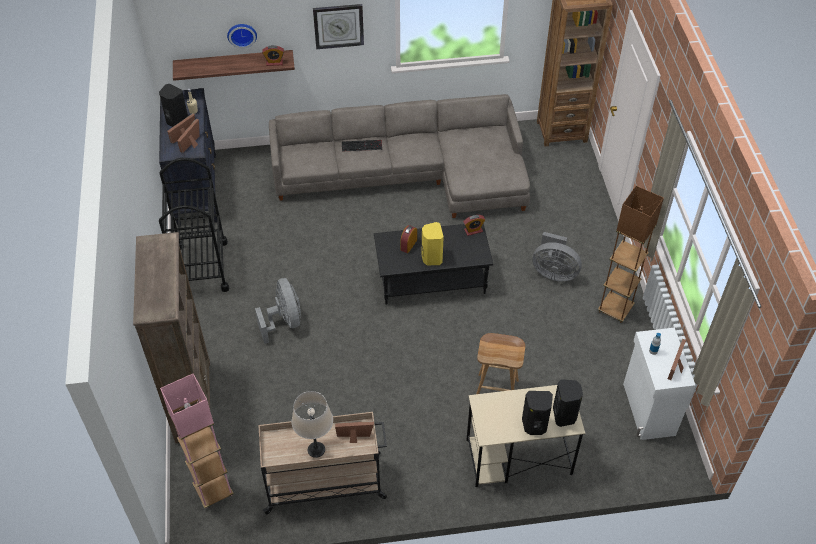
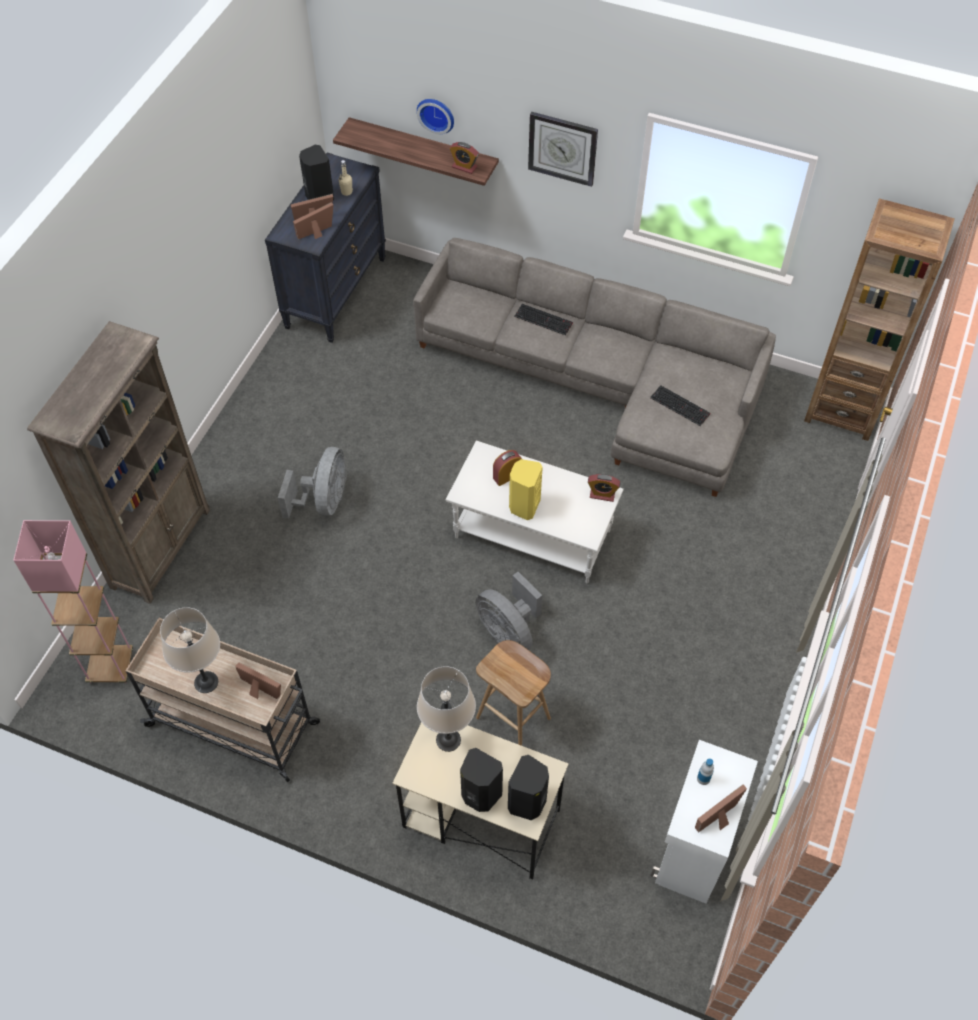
camera: 30 degrees right, 5 degrees up
black cart [159,158,230,292] -> none
black coffee table [374,223,493,305] -> white coffee table [446,441,624,583]
grey fan [533,232,582,281] -> grey fan moved to [476,572,542,650]
brown floor lamp [598,186,664,323] -> none
none -> beige table lamp [417,666,476,752]
none -> keyboard [650,385,711,426]

